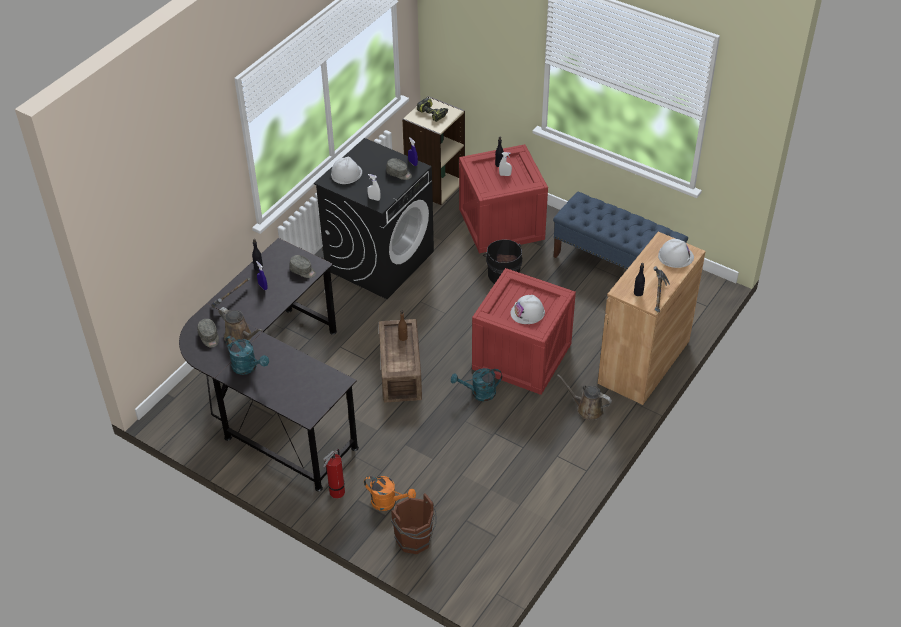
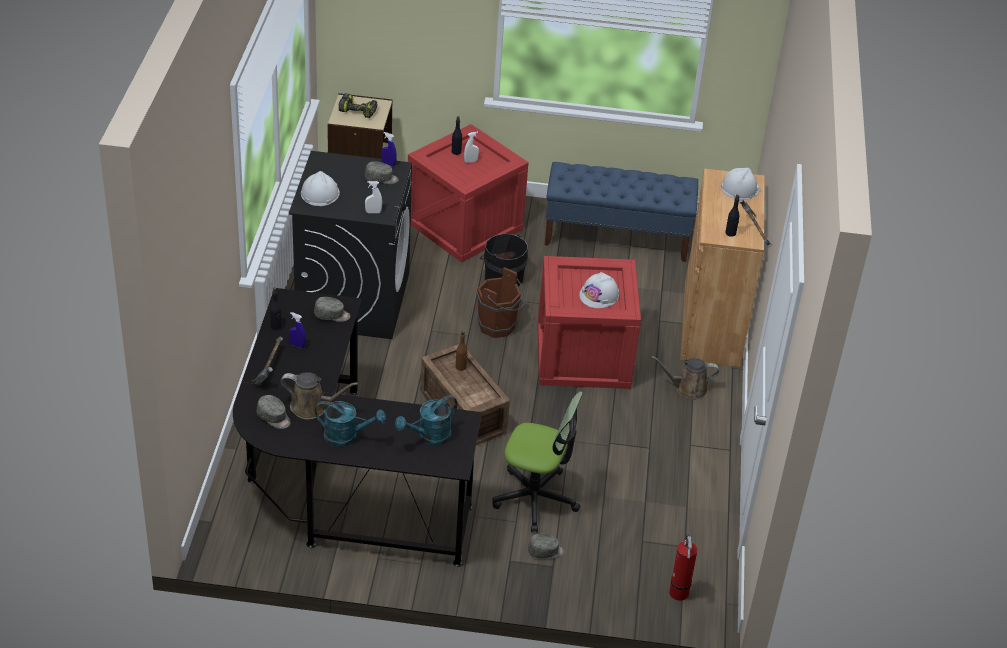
camera: 30 degrees left, 5 degrees down
fire extinguisher [323,449,345,499] -> fire extinguisher moved to [669,534,697,601]
orange watering can [364,476,416,511] -> grey cap [528,533,565,559]
brown bucket [391,493,437,554] -> brown bucket moved to [476,267,526,338]
turquoise watering can [451,368,502,401] -> turquoise watering can moved to [395,395,457,446]
none -> office chair [492,392,583,532]

